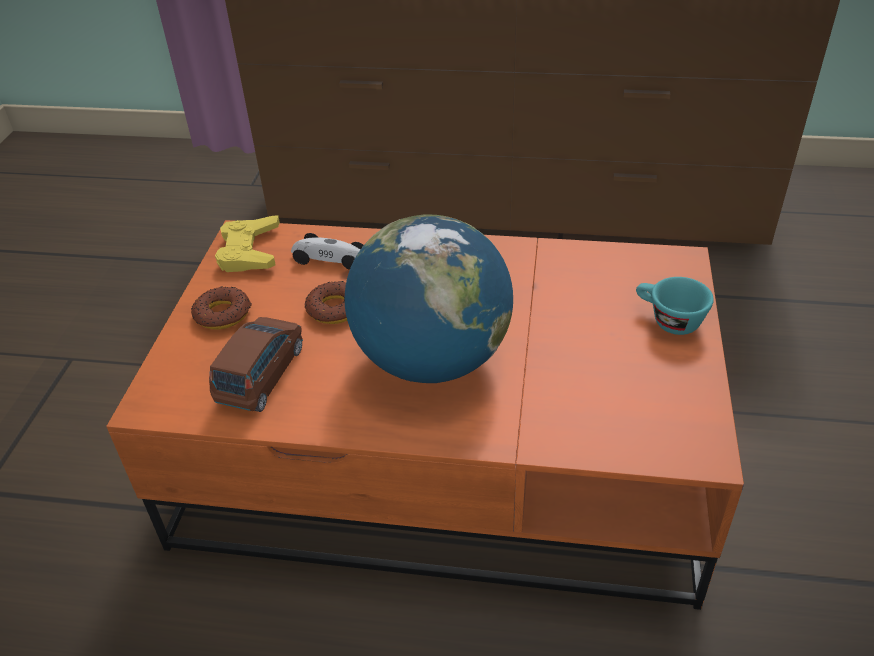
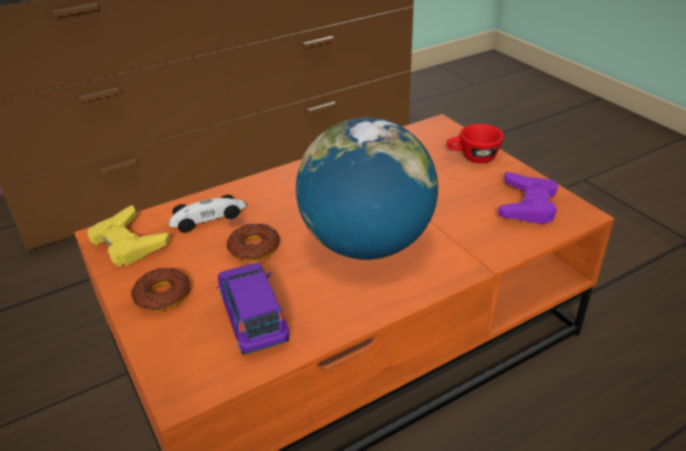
camera: 40 degrees left, 5 degrees down
brown toy car [209,317,303,412] -> purple toy car [217,263,289,355]
turquoise cup [636,277,714,335] -> red cup [446,124,504,163]
none -> purple game controller [498,172,558,224]

